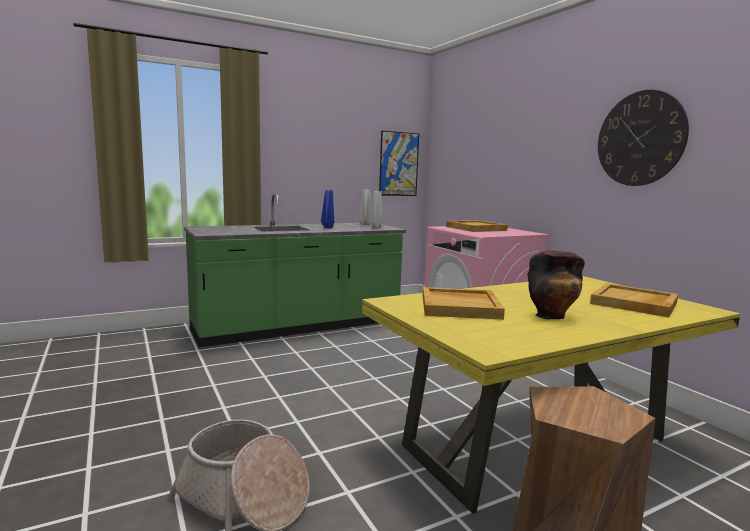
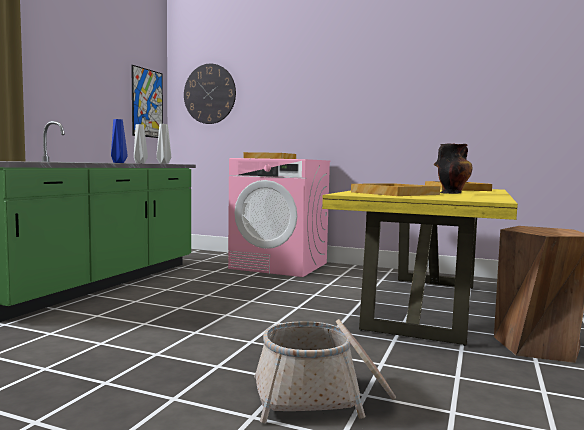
camera: 40 degrees left, 5 degrees down
wall clock [598,90,689,186] -> wall clock moved to [184,64,236,124]

